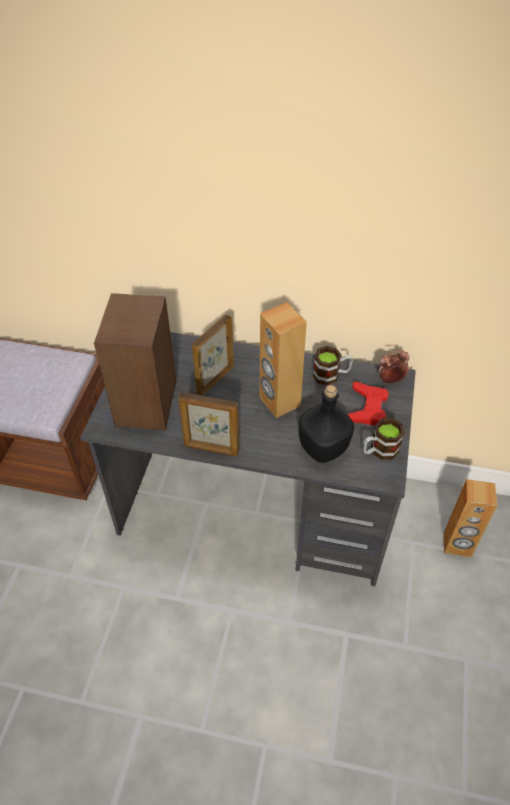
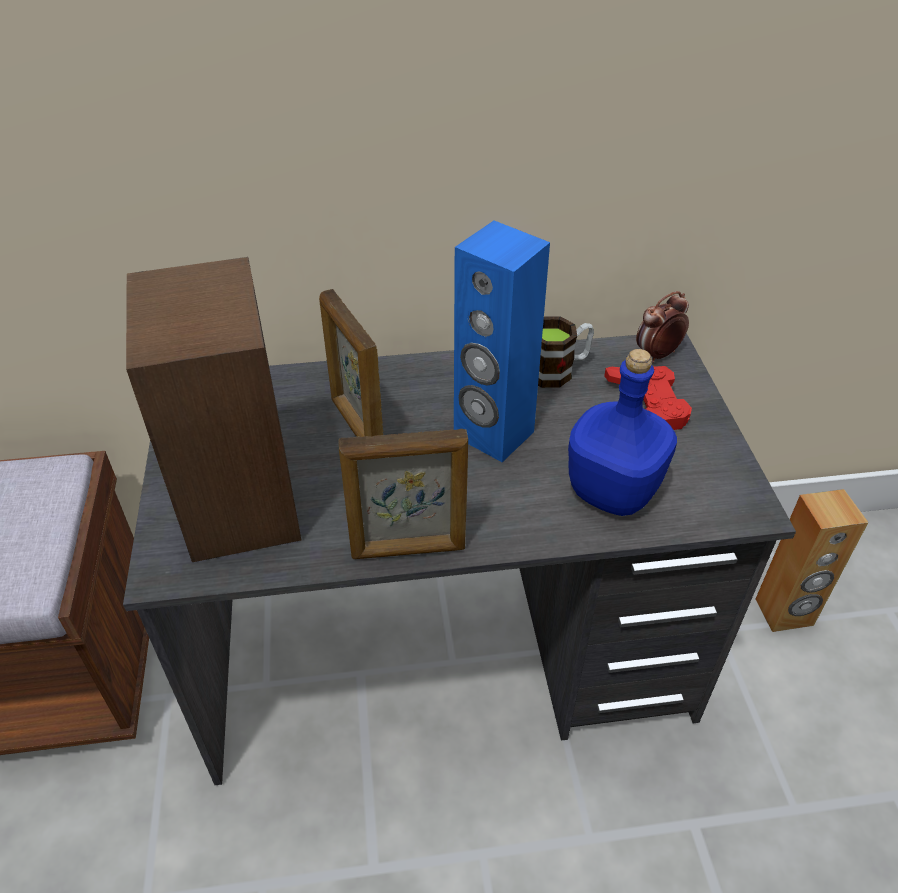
camera: 20 degrees left, 5 degrees down
picture frame [192,315,234,396] -> picture frame turned 45 degrees counterclockwise [319,289,384,437]
brown speaker [260,302,307,418] -> blue speaker [454,221,550,462]
black bottle [298,385,354,463] -> blue bottle [568,349,677,516]
mug [363,418,404,460] -> none

